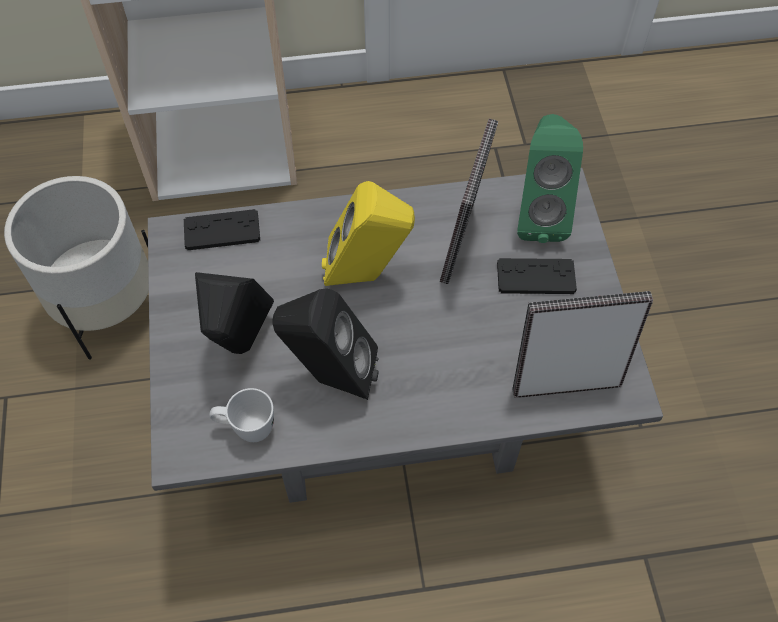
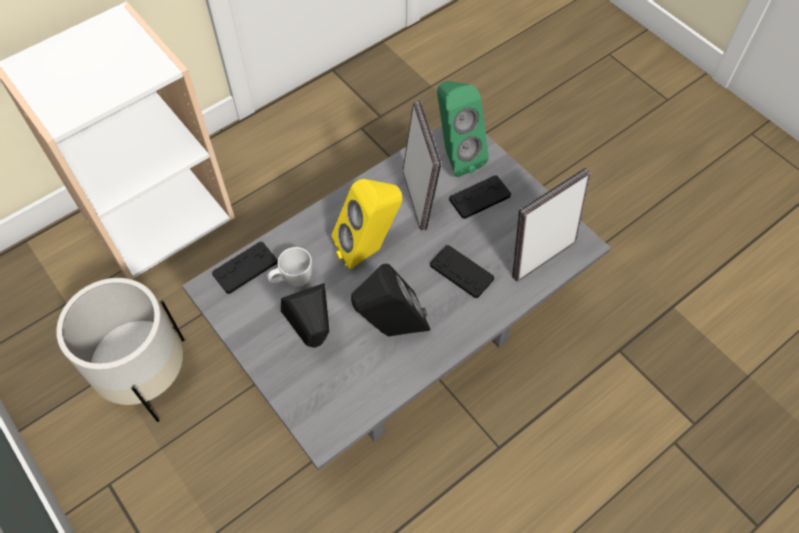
camera: 30 degrees left, 0 degrees up
white mug [210,388,274,442] -> white mug moved to [267,247,312,287]
none -> black game controller [430,245,494,299]

